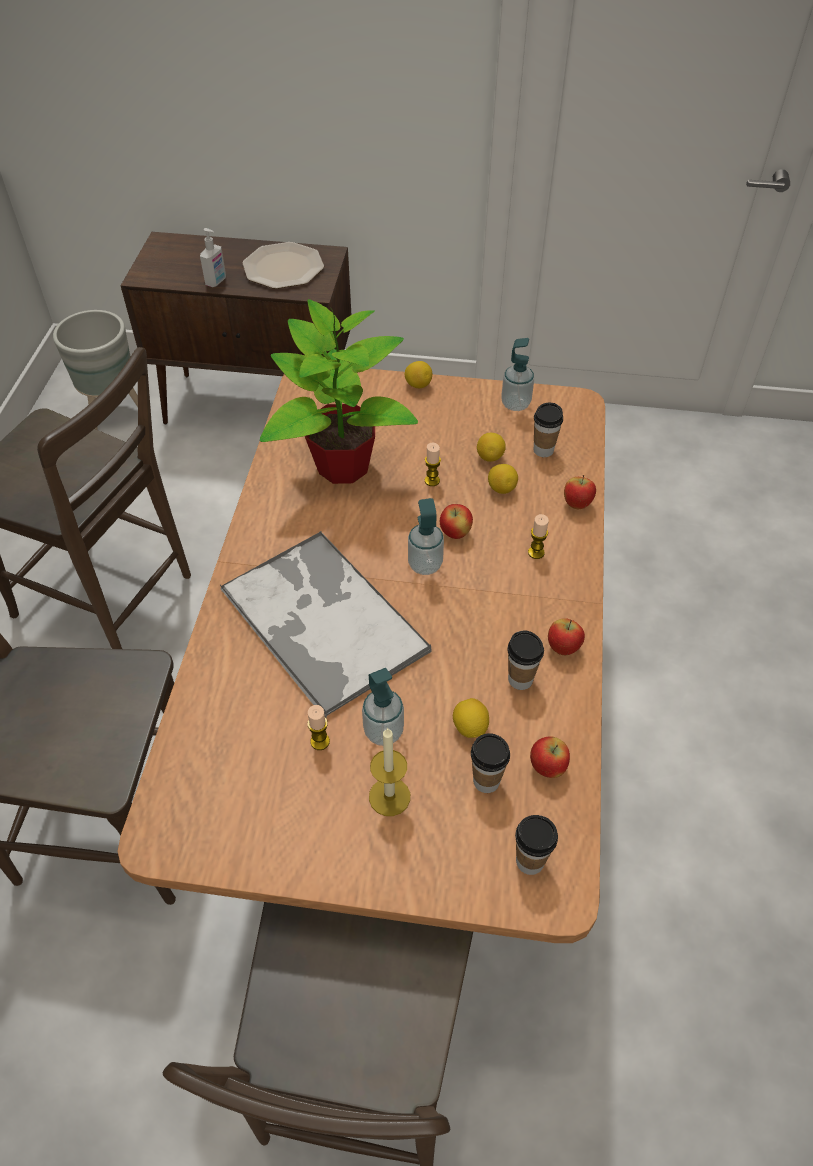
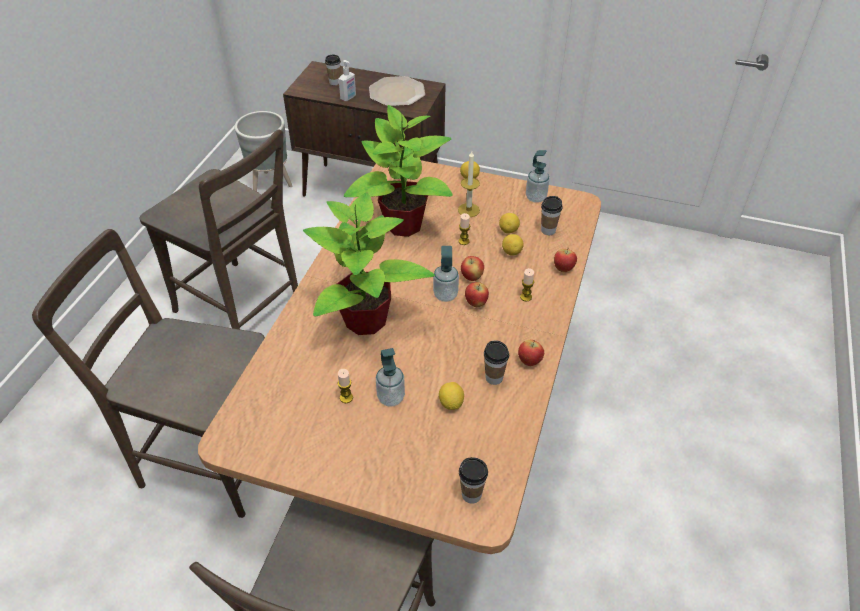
camera: 10 degrees right, 5 degrees down
tray [220,532,432,719] -> potted plant [303,192,435,335]
candle [369,727,410,816] -> candle moved to [458,151,480,217]
cup [471,733,510,793] -> cup moved to [325,55,341,85]
apple [530,736,570,778] -> apple moved to [465,282,489,307]

